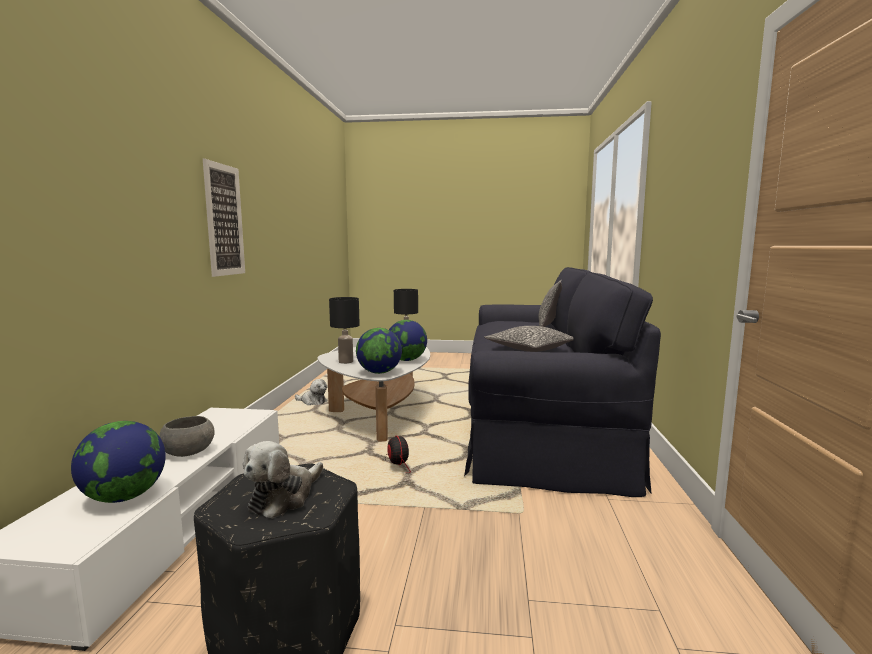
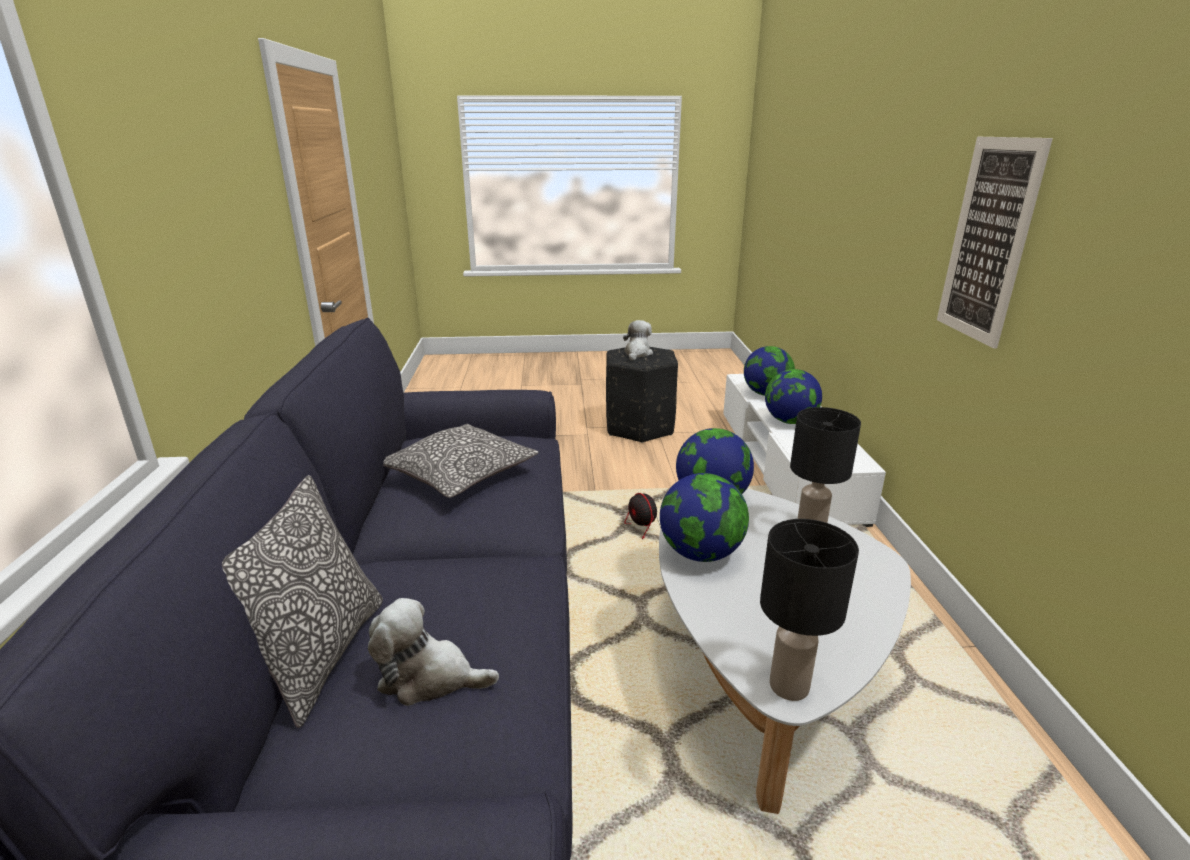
camera: 170 degrees right, 15 degrees up
grey bowl [159,416,215,457] -> globe [765,369,822,424]
plush toy [295,379,327,405] -> plush toy moved to [368,598,499,706]

